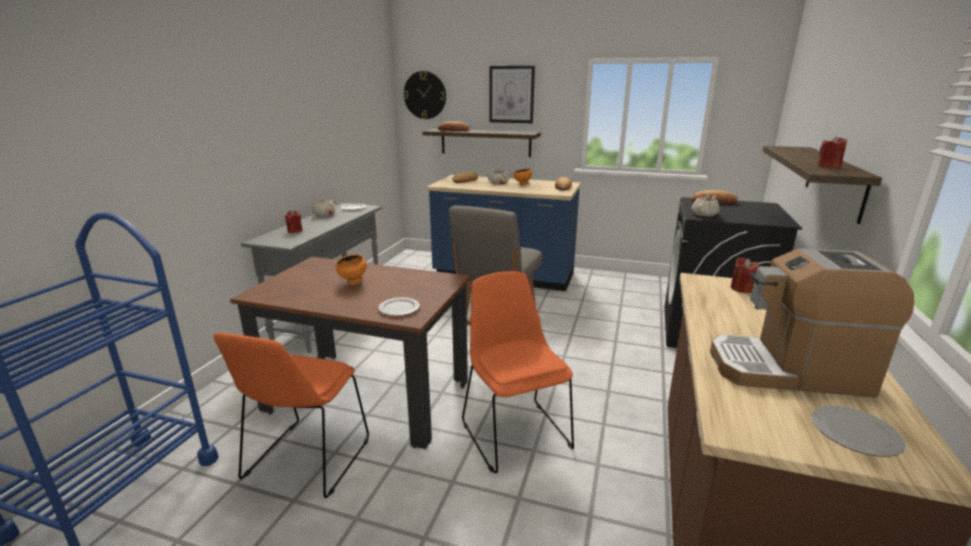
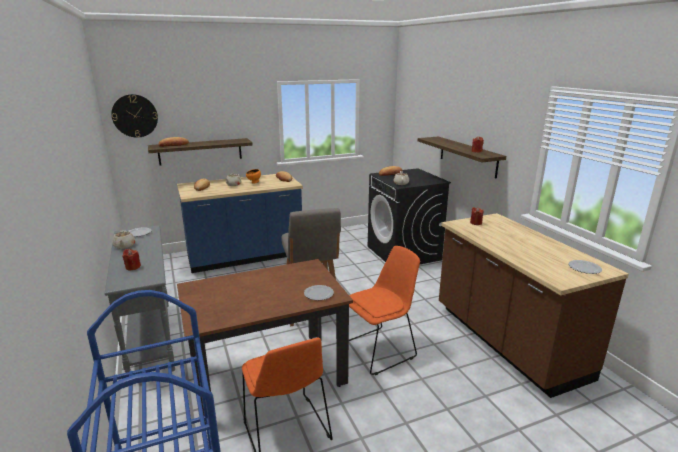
camera: 40 degrees left, 0 degrees up
orange bowl [336,254,367,285] -> none
orange chair [462,271,574,473] -> orange chair turned 120 degrees clockwise [349,246,420,375]
picture [489,66,535,123] -> none
coffee machine [710,249,914,397] -> none

